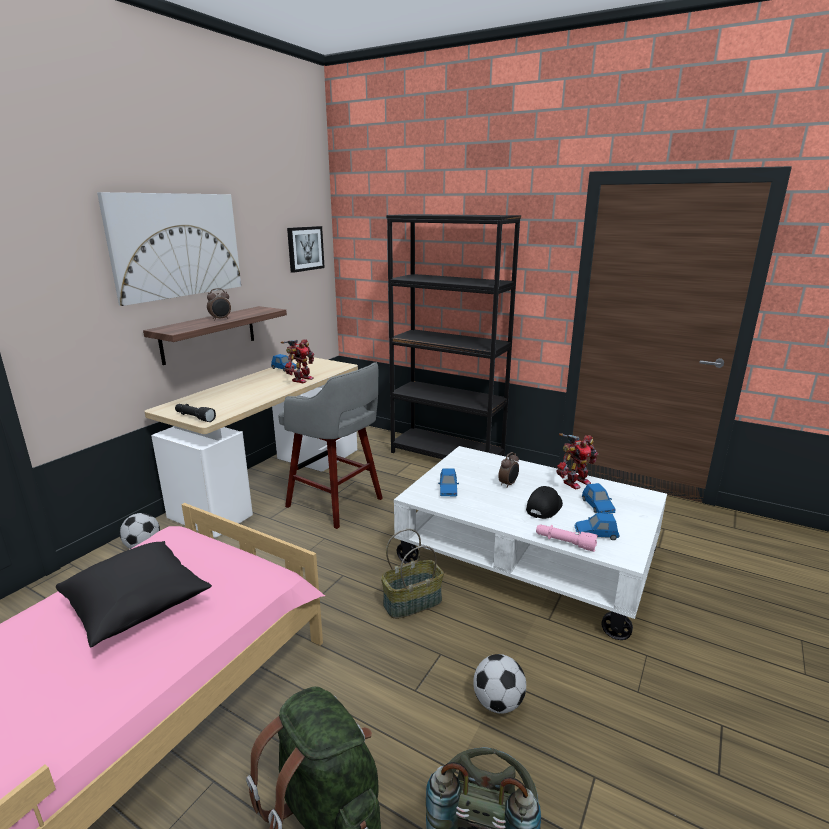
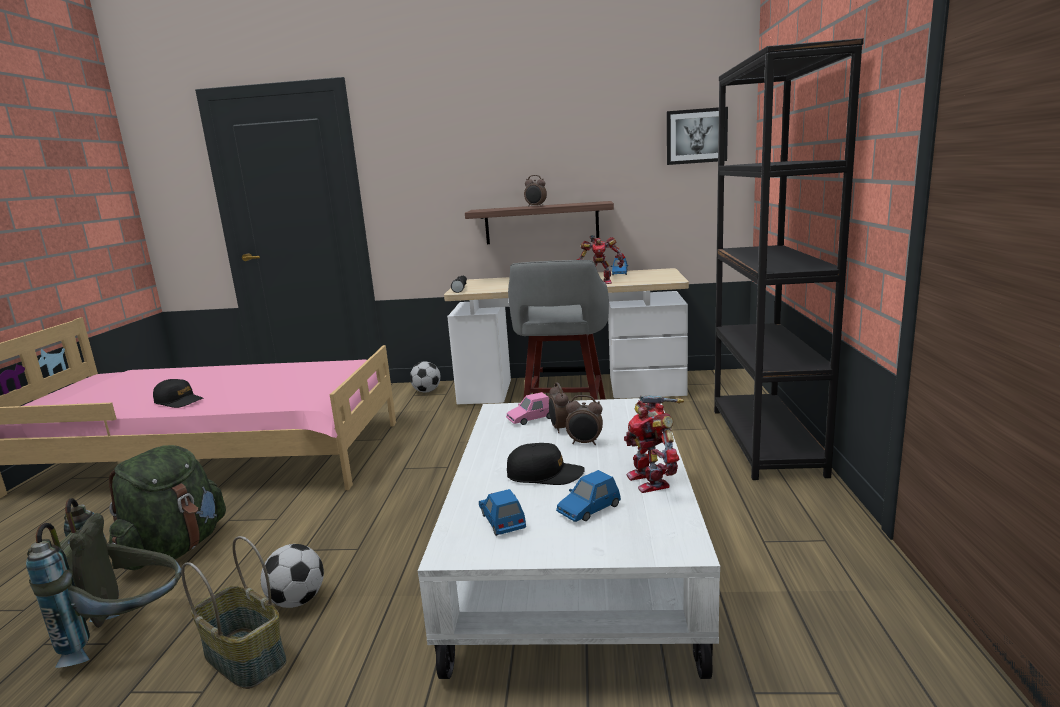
camera: 65 degrees right, 5 degrees down
black pillow [56,541,212,648] -> none
picture [97,192,241,306] -> none
basket [381,529,444,619] -> basket moved to [181,536,287,689]
blue toy car [438,468,459,496] -> pink toy car [506,392,550,425]
pink flashlight [536,525,598,552] -> none
toy robot [557,433,598,490] -> toy robot turned 45 degrees clockwise [624,395,684,493]
none -> black cap [153,379,204,408]
none -> alarm clock [549,382,569,433]

